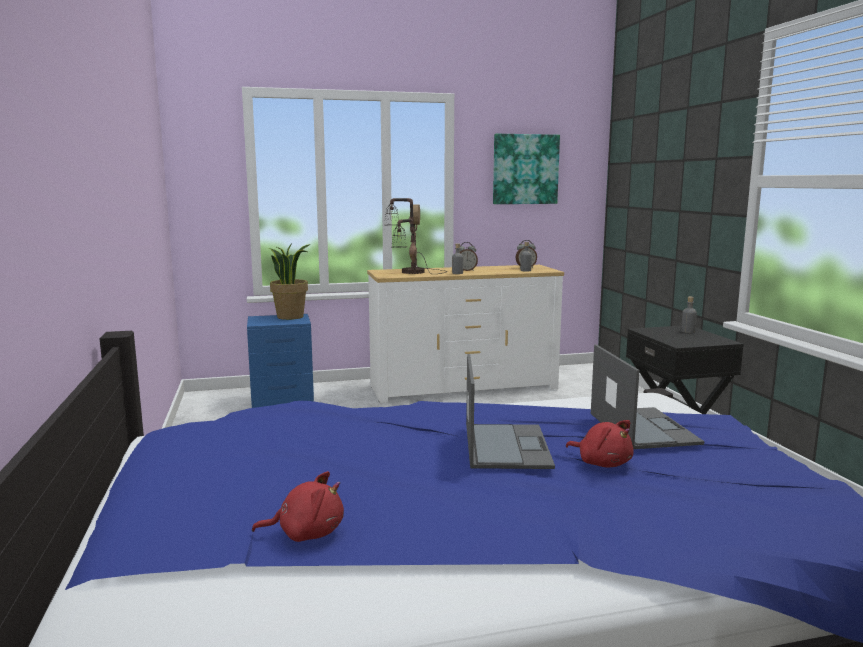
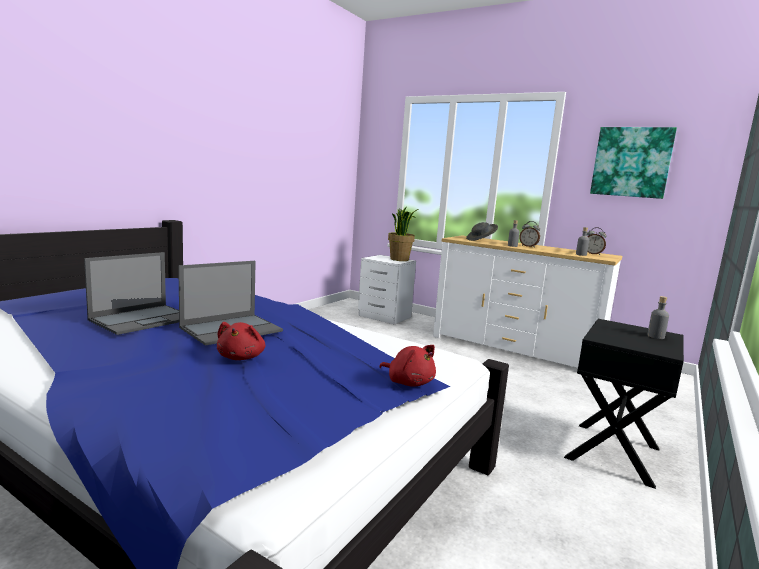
camera: 45 degrees right, 0 degrees up
blue nightstand [247,314,314,408] -> white nightstand [358,255,416,324]
red plush toy [252,471,344,542] -> red plush toy moved to [379,345,436,387]
table lamp [385,198,446,274] -> grey hat [466,222,498,241]
laptop [591,344,704,449] -> laptop moved to [84,252,179,335]

